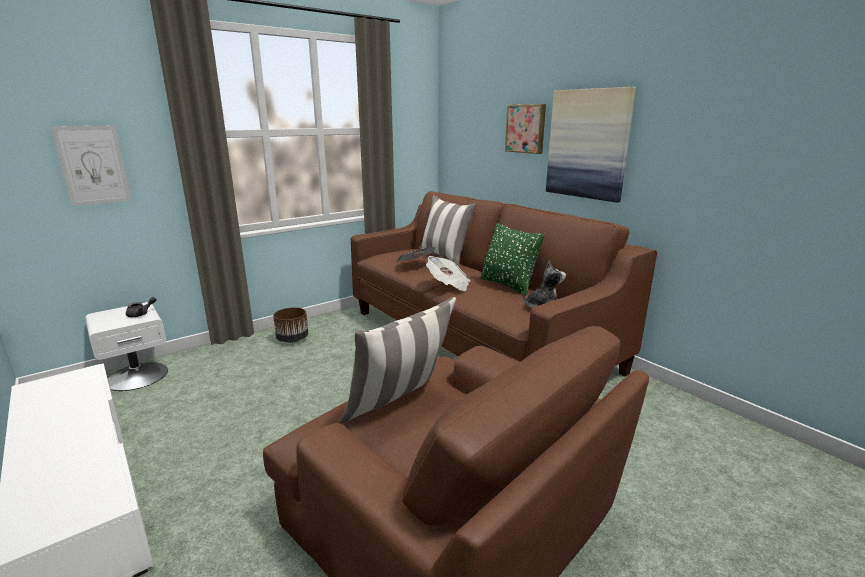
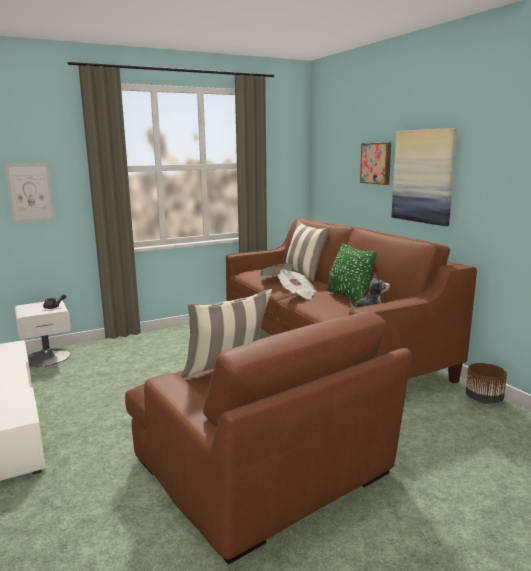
camera: 10 degrees right, 5 degrees down
brown planter [273,307,308,343] -> brown planter moved to [466,363,507,404]

